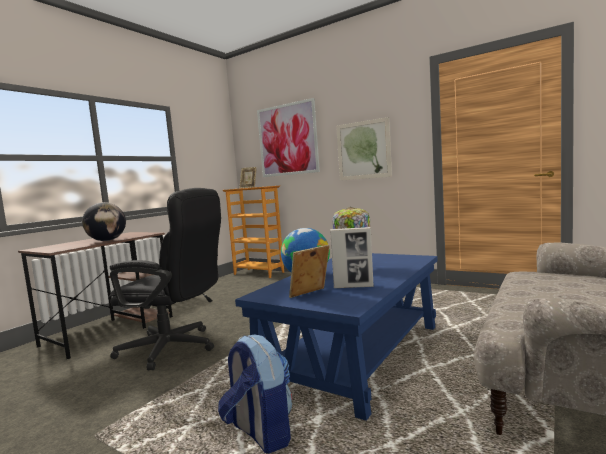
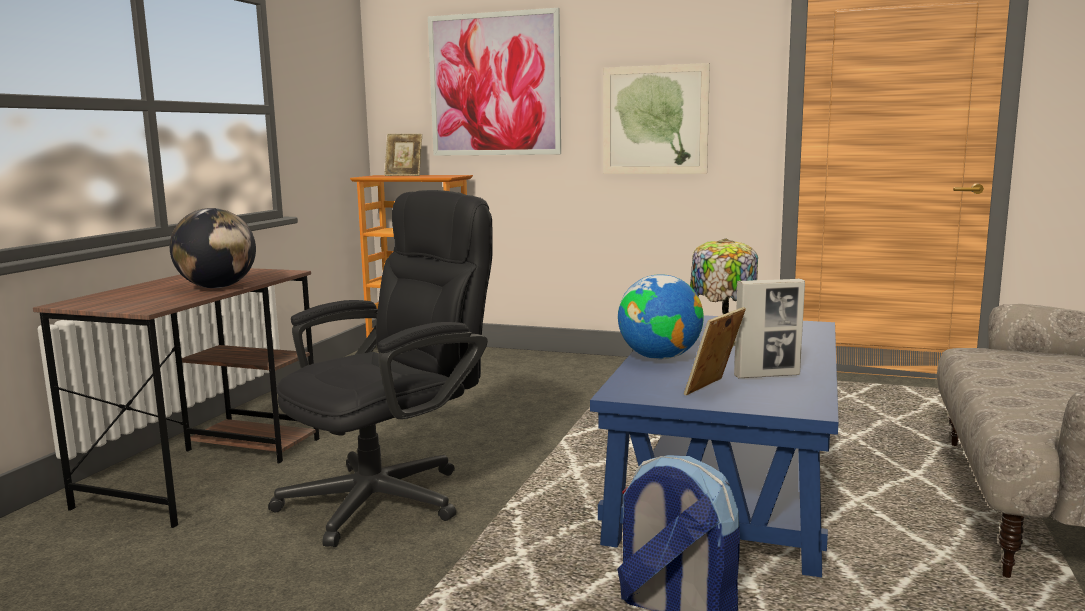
camera: 15 degrees left, 5 degrees up
black office chair [109,188,221,371] -> black office chair turned 45 degrees counterclockwise [268,190,492,547]

